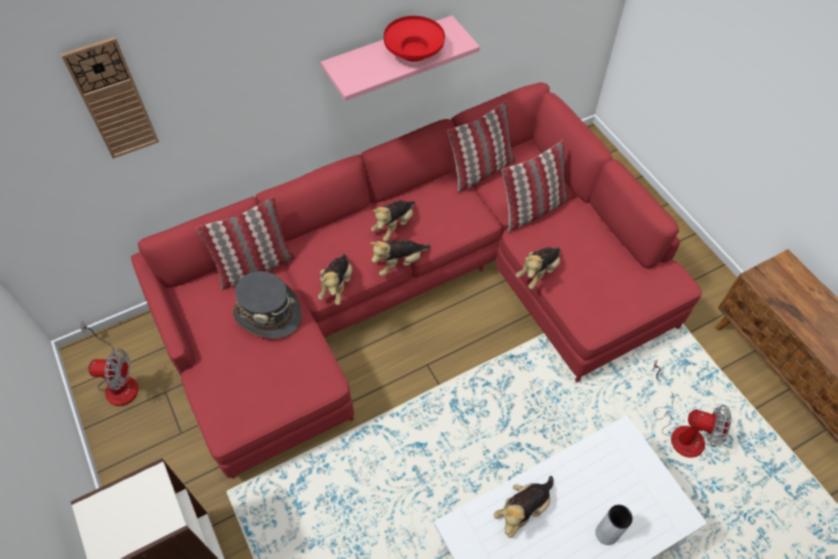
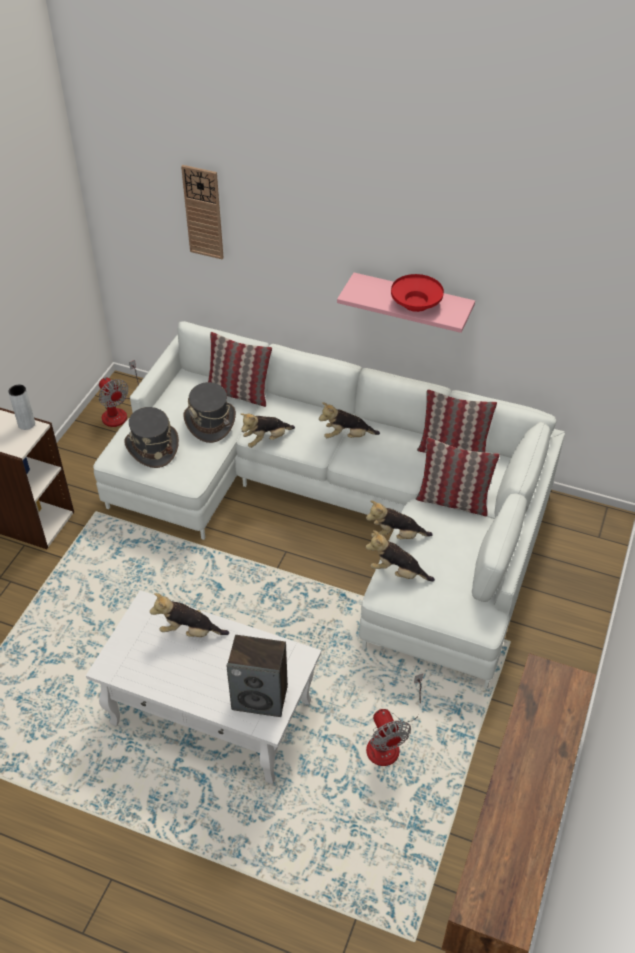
camera: 50 degrees right, 10 degrees down
red sofa [131,83,702,479] -> white sofa [93,321,565,689]
plush toy [370,240,431,276] -> plush toy moved to [366,530,435,582]
grey vase [595,505,633,545] -> grey vase moved to [8,385,35,430]
none -> grey hat [124,407,179,468]
none -> speaker [227,635,288,717]

